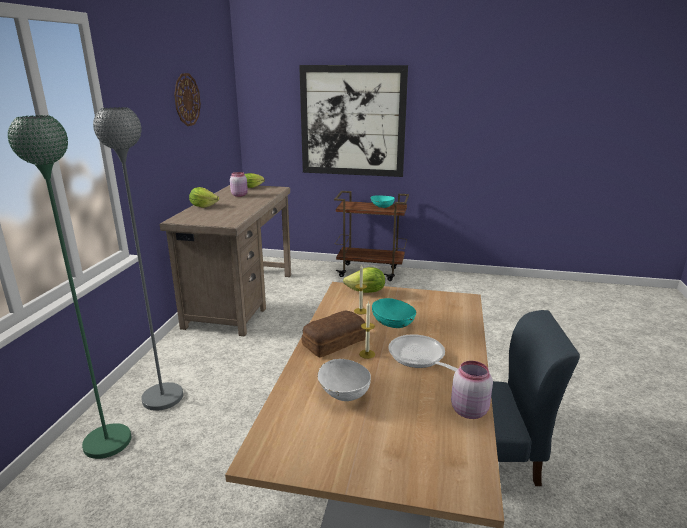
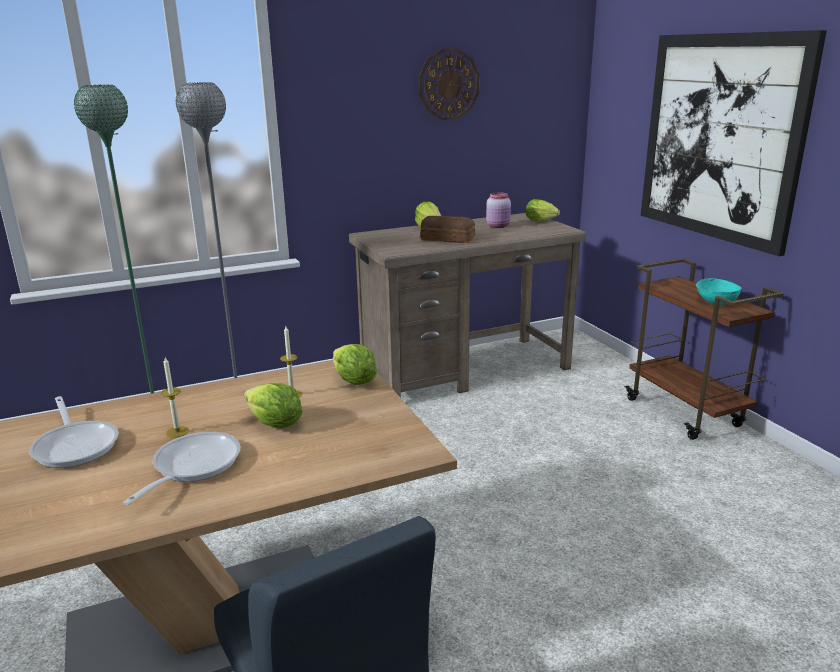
camera: 55 degrees right, 0 degrees up
bread [302,311,366,358] -> bread moved to [420,216,475,243]
white bowl [317,359,371,401] -> frying pan [29,396,119,468]
turquoise bowl [372,298,417,328] -> lettuce [244,382,302,428]
pink jar [451,361,493,419] -> none

